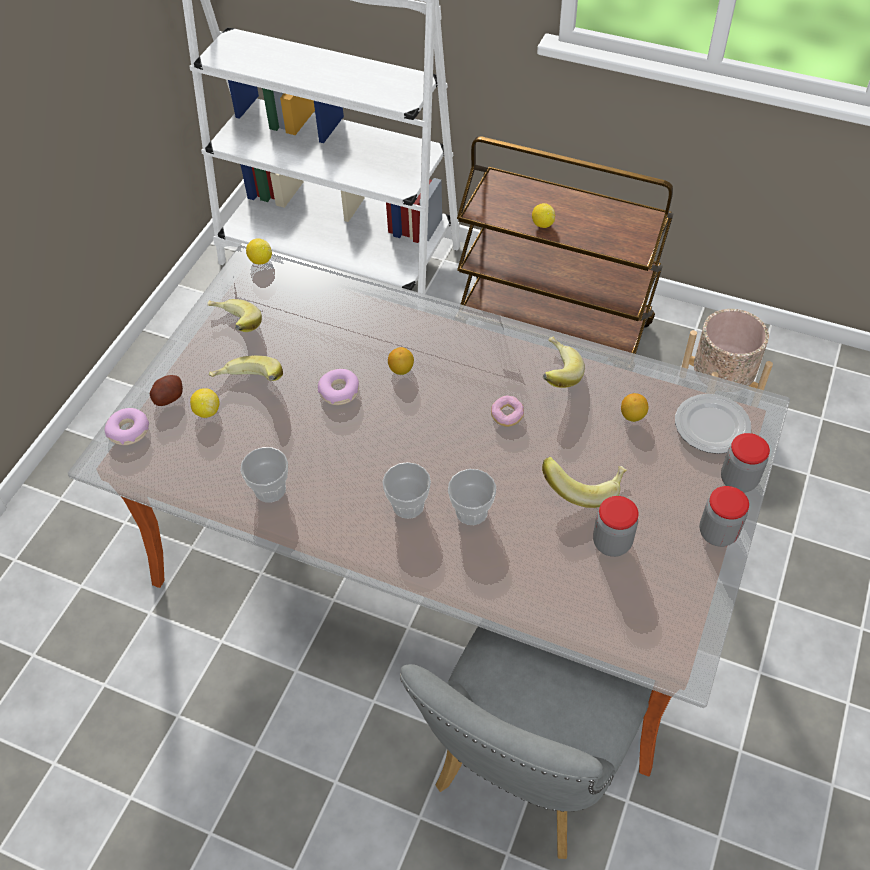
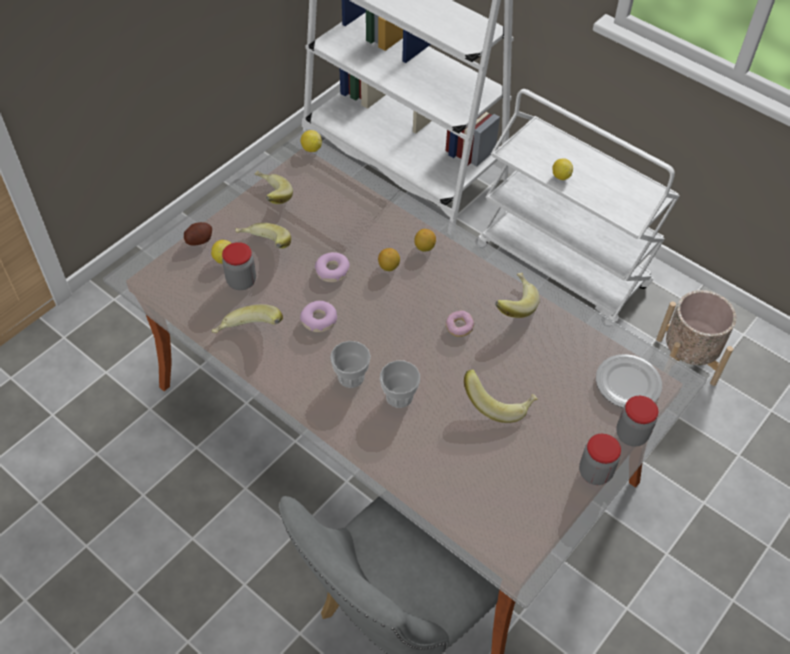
camera: 15 degrees right, 0 degrees up
donut [104,408,149,445] -> donut moved to [300,301,337,332]
cup [240,447,288,503] -> banana [212,304,283,333]
brown cart [457,137,674,354] -> white cart [478,89,680,322]
jar [593,496,638,557] -> jar moved to [222,242,256,290]
lemon [621,393,649,422] -> lemon moved to [414,229,436,252]

